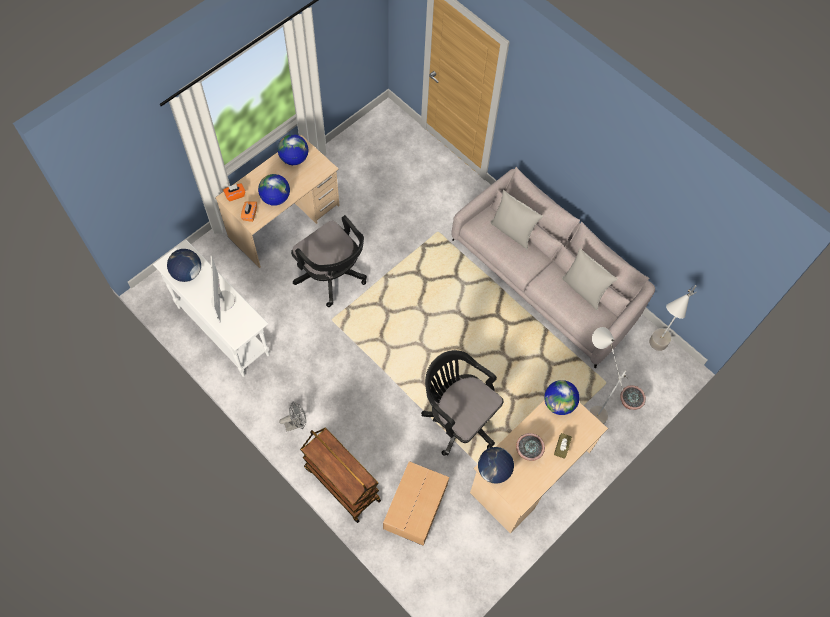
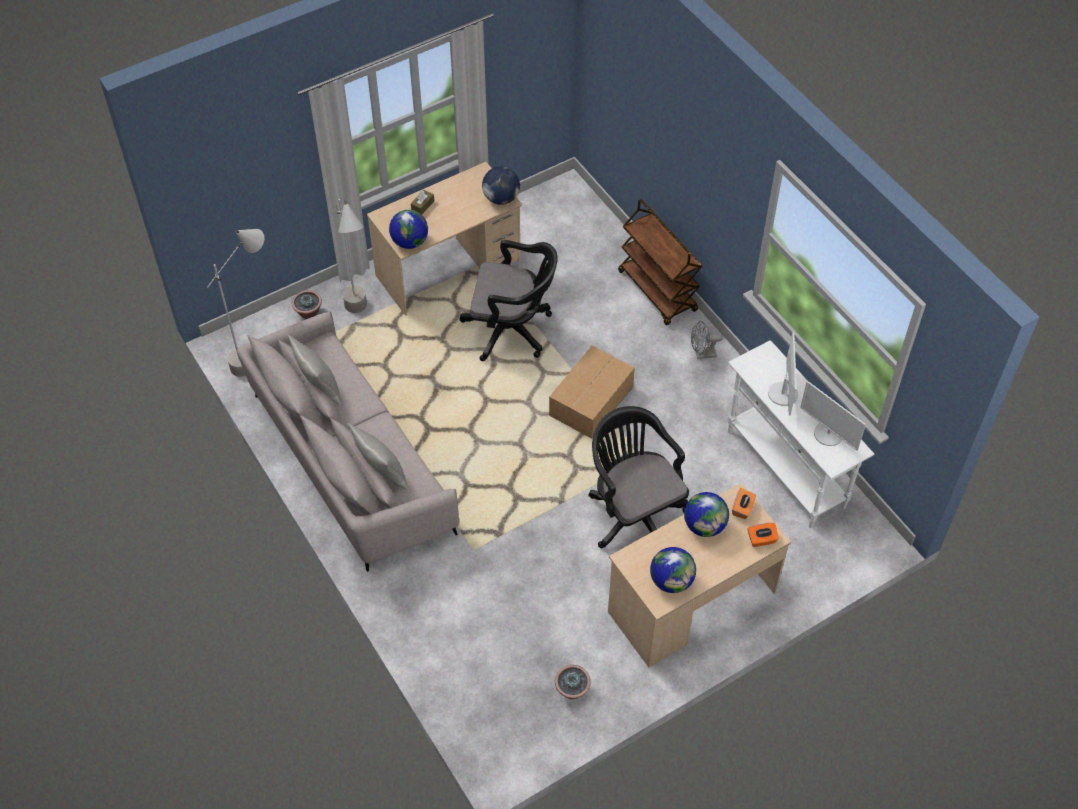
camera: 165 degrees left, 10 degrees down
globe [167,249,201,282] -> monitor [800,381,866,451]
cardboard box [383,461,449,546] -> cardboard box moved to [549,345,635,439]
black office chair [421,350,503,456] -> black office chair turned 45 degrees counterclockwise [460,240,558,361]
potted plant [516,433,545,461] -> potted plant moved to [555,665,591,699]

